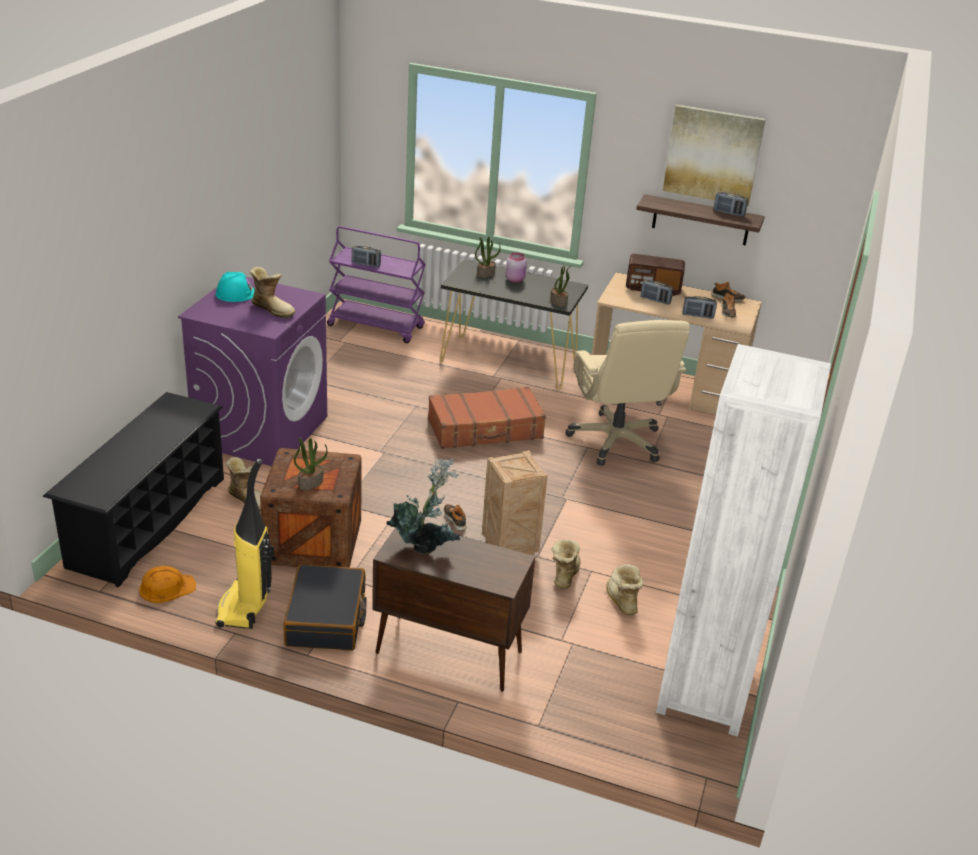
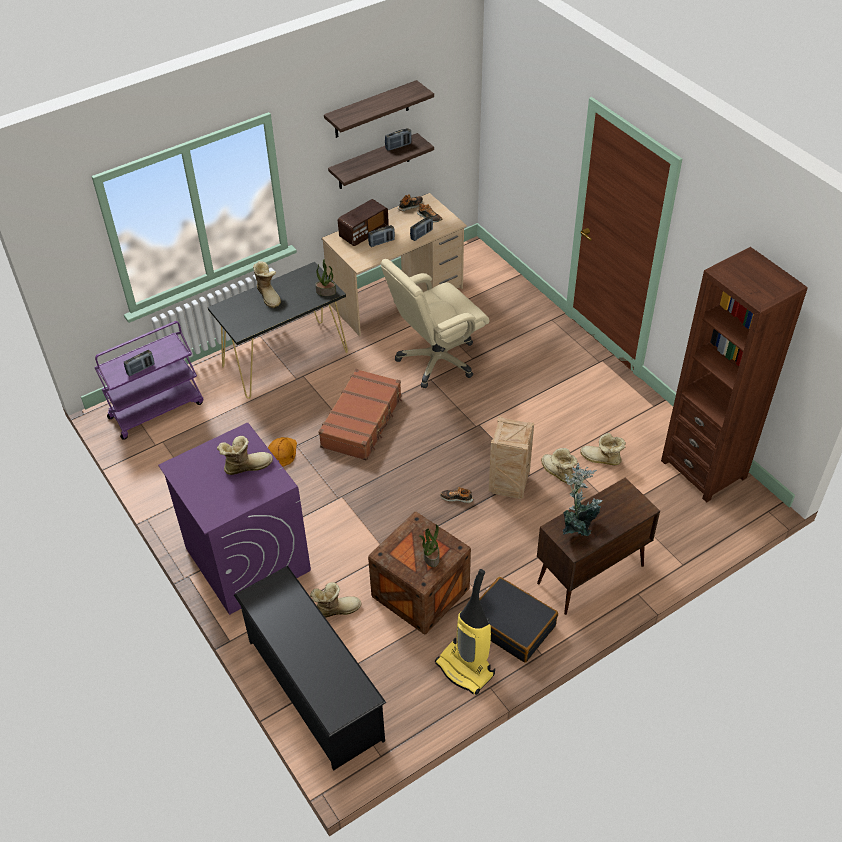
camera: 50 degrees left, 15 degrees up
orange hard hat [139,566,196,603] -> orange hard hat moved to [268,437,297,467]
turquoise hard hat [216,272,255,302] -> none
potted plant [475,237,501,278] -> none
pink jar [506,252,527,282] -> boot [253,261,281,308]
beige office chair [565,320,690,466] -> beige office chair turned 120 degrees clockwise [381,259,489,388]
white bookcase [656,344,831,737] -> brown bookcase [661,247,808,503]
picture [663,105,766,206] -> shelf [324,80,434,138]

